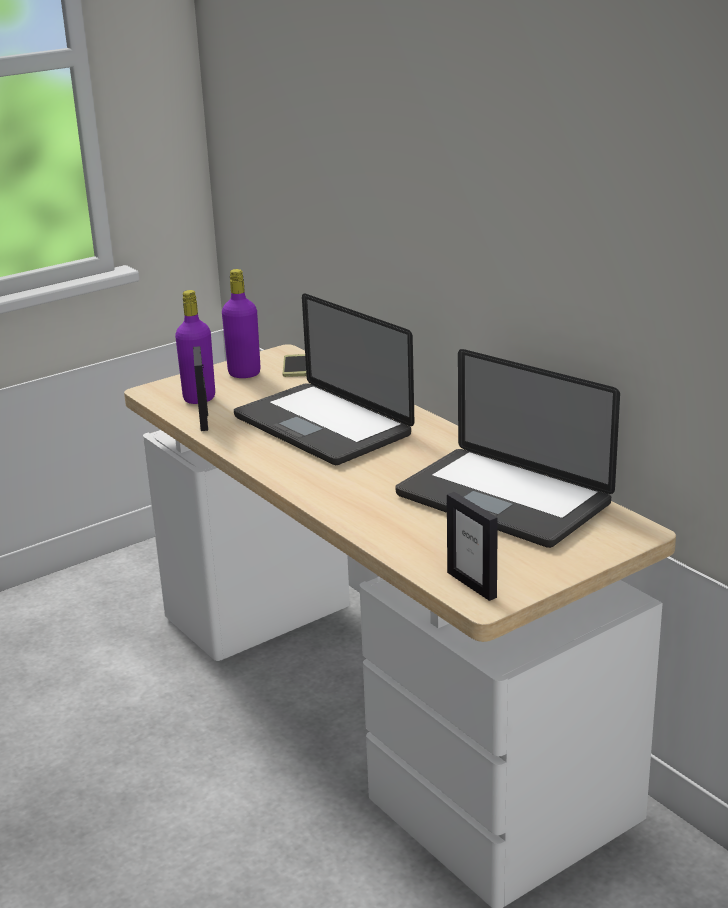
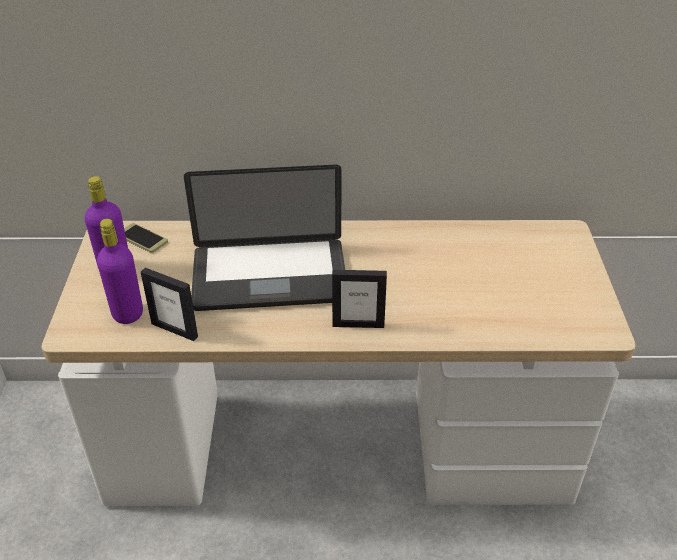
camera: 55 degrees left, 15 degrees up
laptop [396,349,620,548] -> none
picture frame [447,492,498,601] -> picture frame moved to [332,270,387,328]

